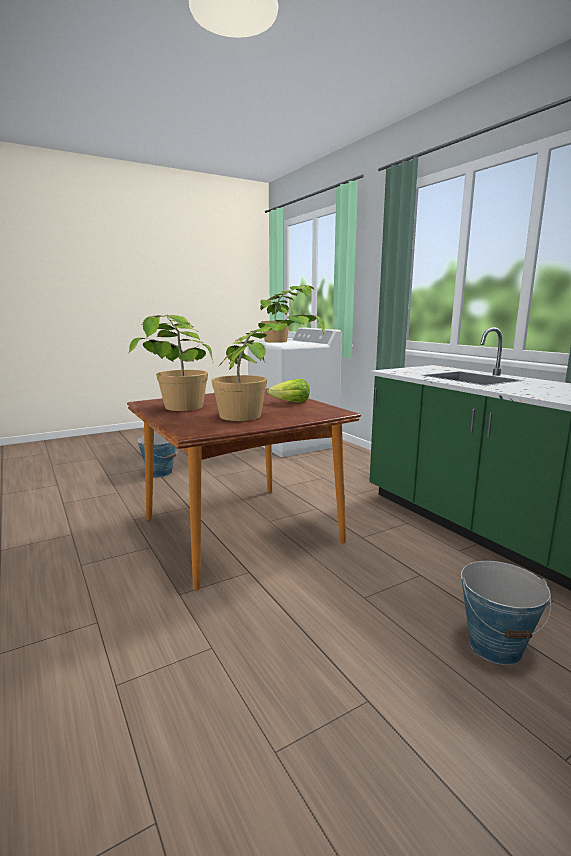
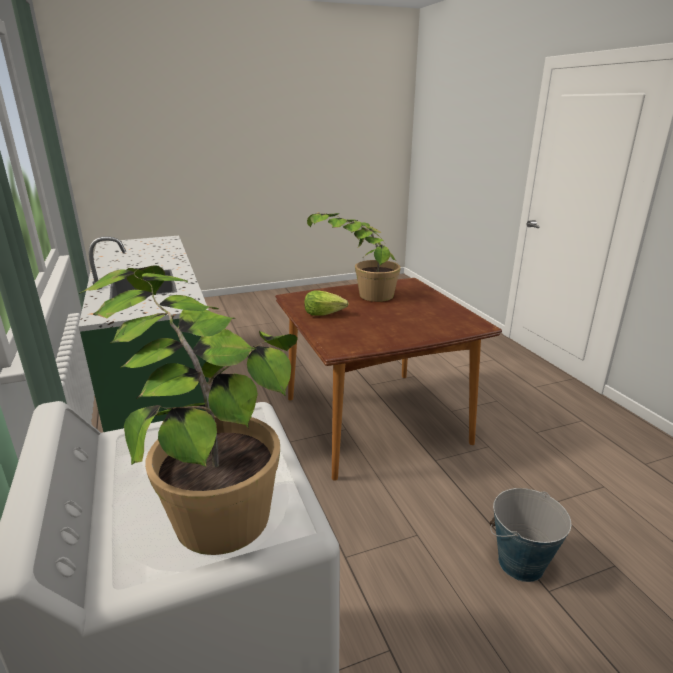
camera: 170 degrees left, 10 degrees up
potted plant [128,315,213,411] -> none
bucket [461,561,551,665] -> none

